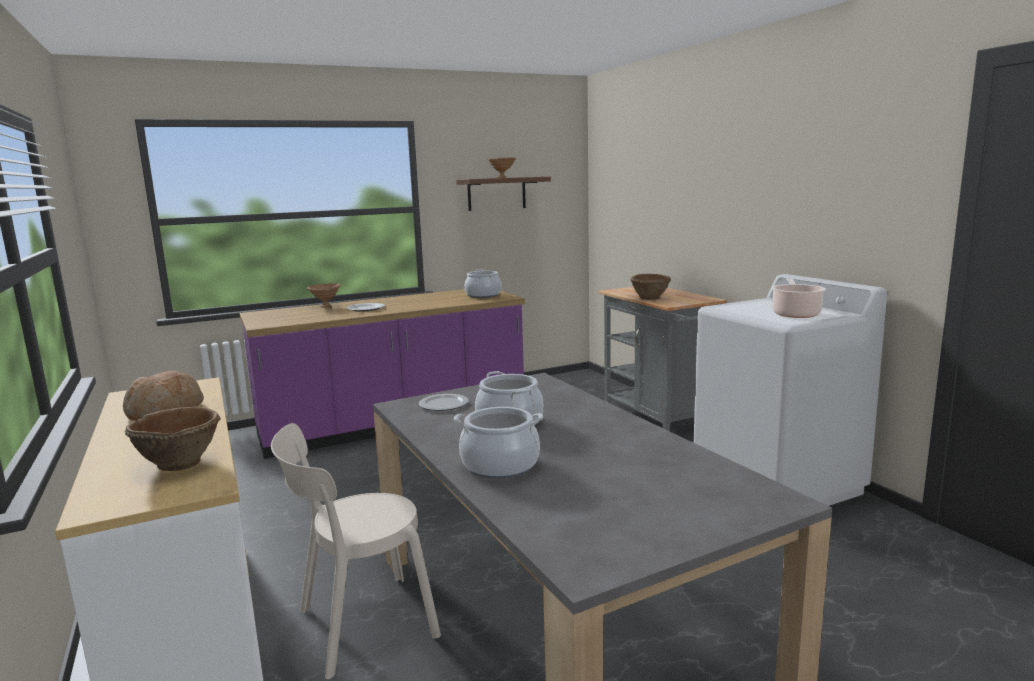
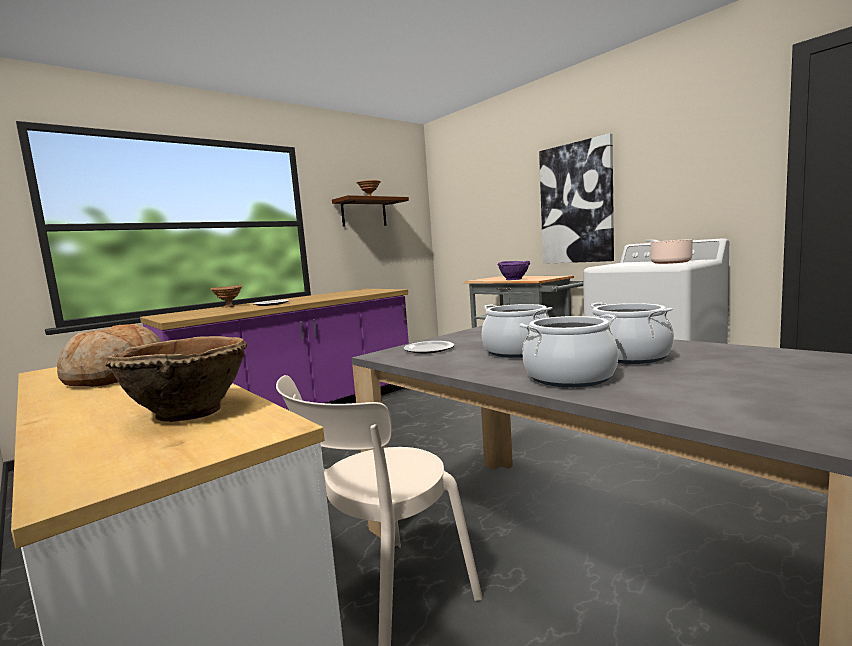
camera: 15 degrees left, 5 degrees down
cooking pot [465,269,501,298] -> cooking pot moved to [590,303,674,364]
brown bowl [630,274,671,300] -> purple bowl [497,261,530,280]
none -> picture [539,133,614,264]

